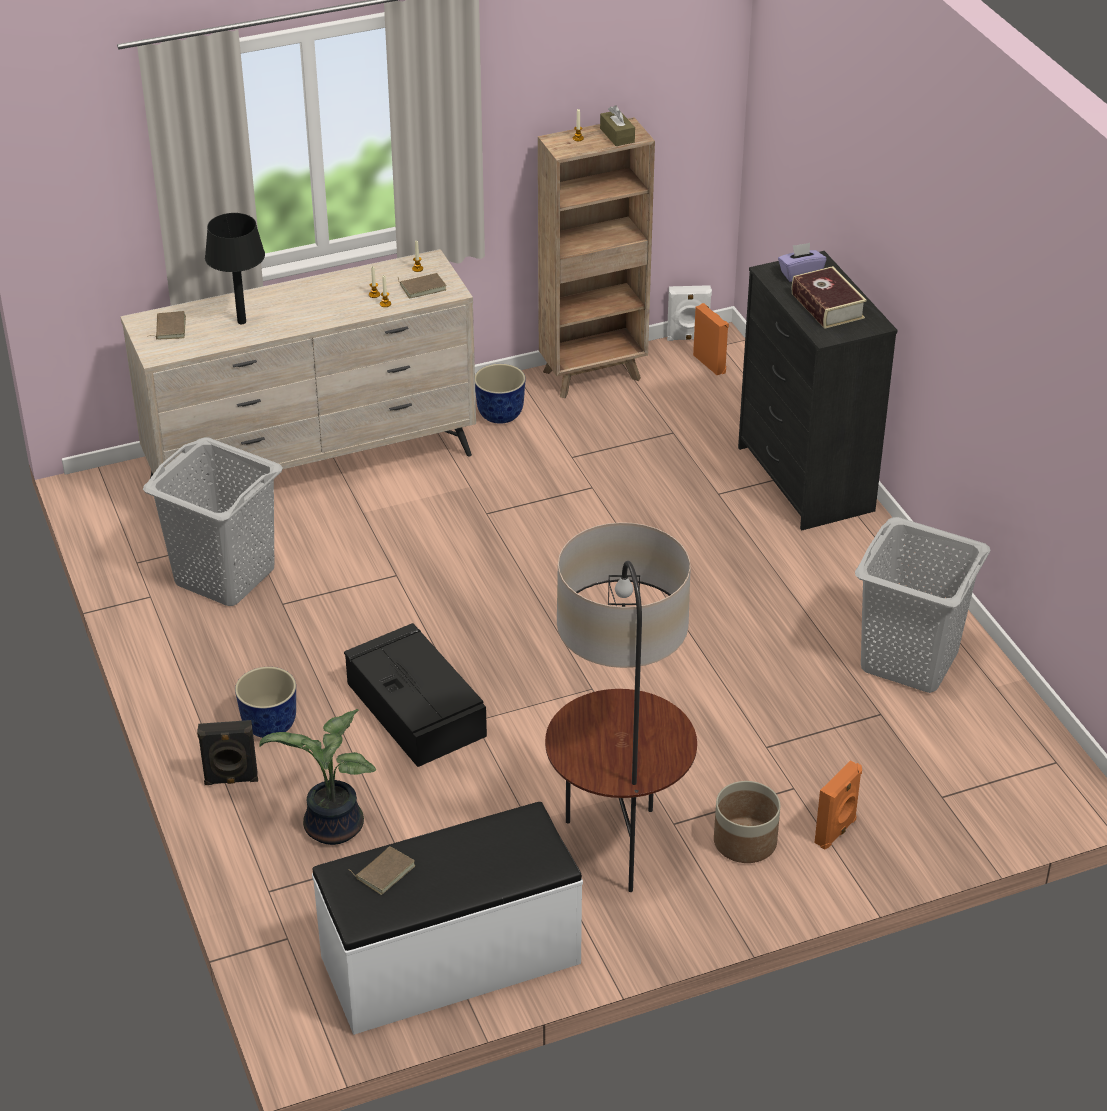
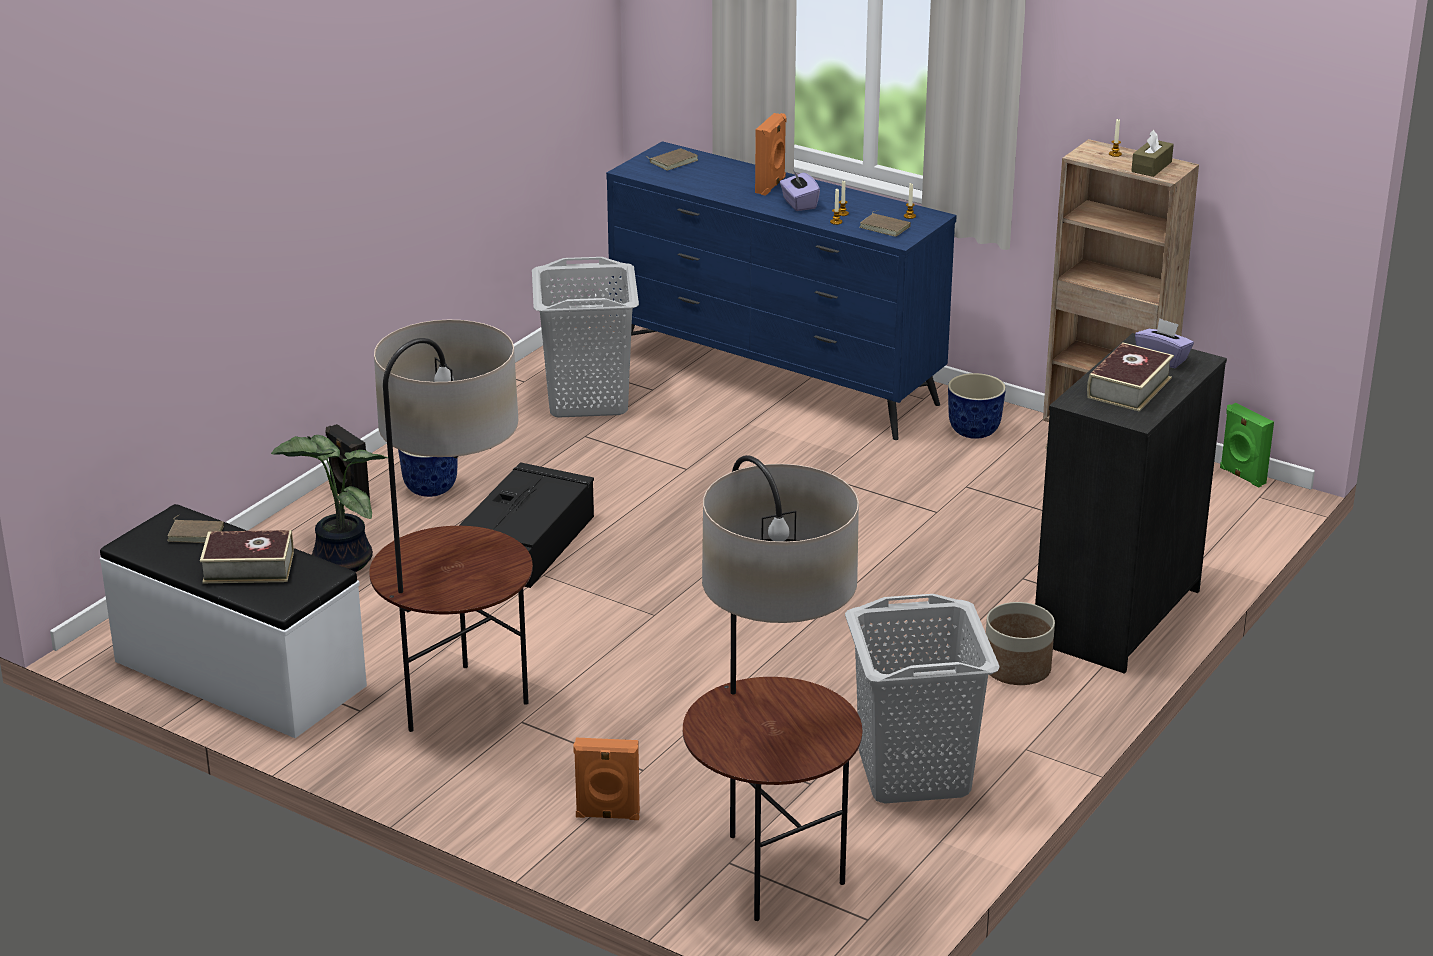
camera: 55 degrees right, 10 degrees down
beige dresser [120,249,476,478] -> blue dresser [606,141,957,440]
black table lamp [205,213,265,324] -> none
white speaker [667,285,712,341] -> green speaker [1220,403,1274,488]
orange speaker [693,303,729,375] -> orange speaker moved to [755,113,786,196]
planter [714,781,780,863] -> planter moved to [986,602,1055,685]
none -> book [200,530,294,583]
none -> floor lamp [683,455,862,921]
none -> purple tissue box [780,170,820,211]

